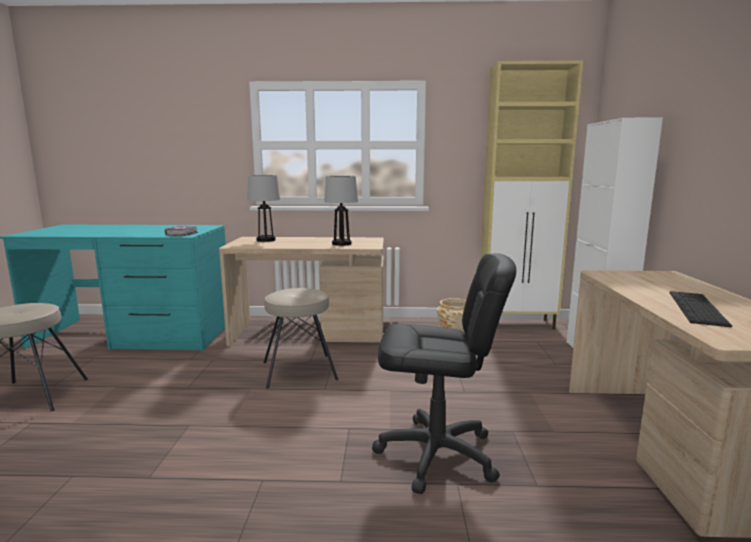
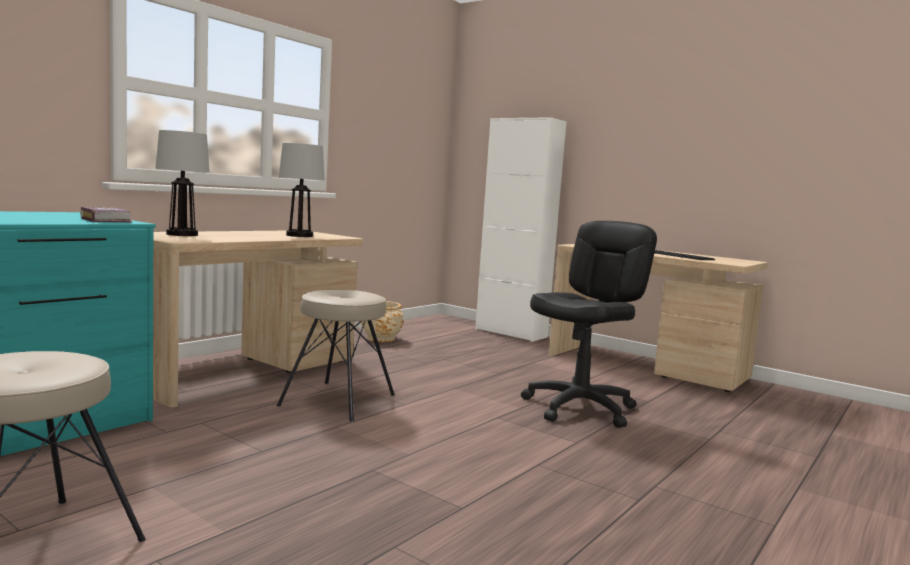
camera: 55 degrees left, 5 degrees down
beige cabinet [481,60,583,330] -> none

